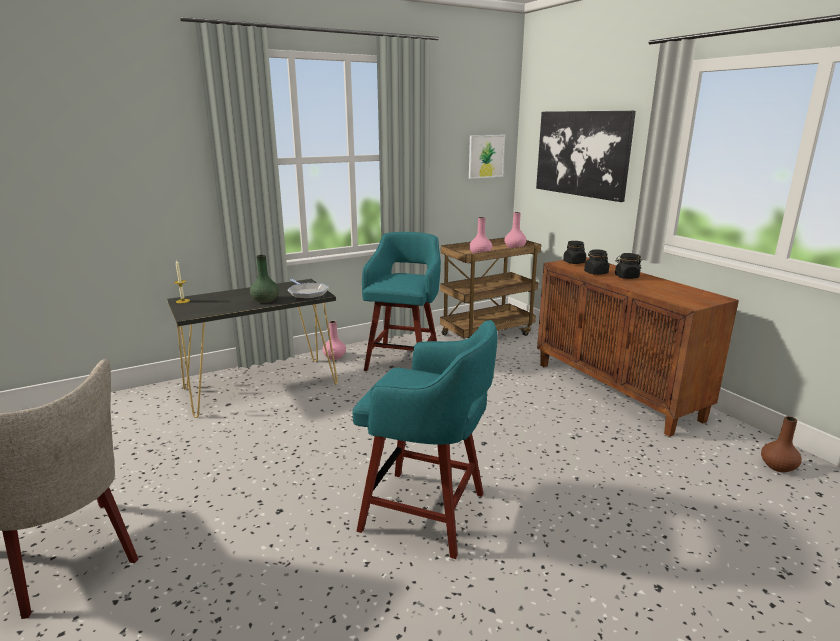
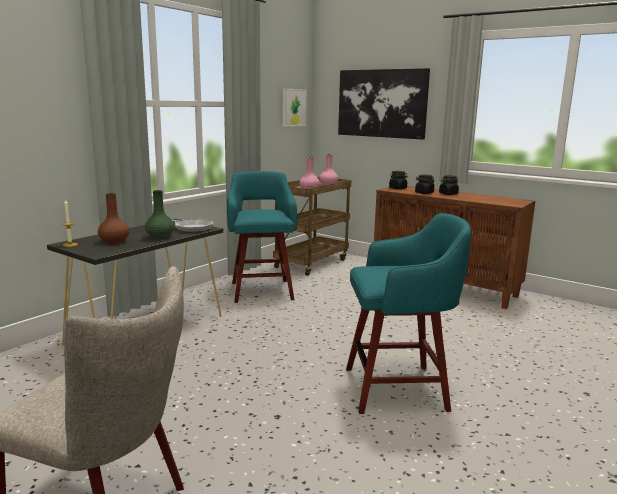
camera: 25 degrees left, 5 degrees down
pink vase [322,321,346,360] -> none
brown vase [761,416,802,472] -> brown vase moved to [98,193,130,244]

